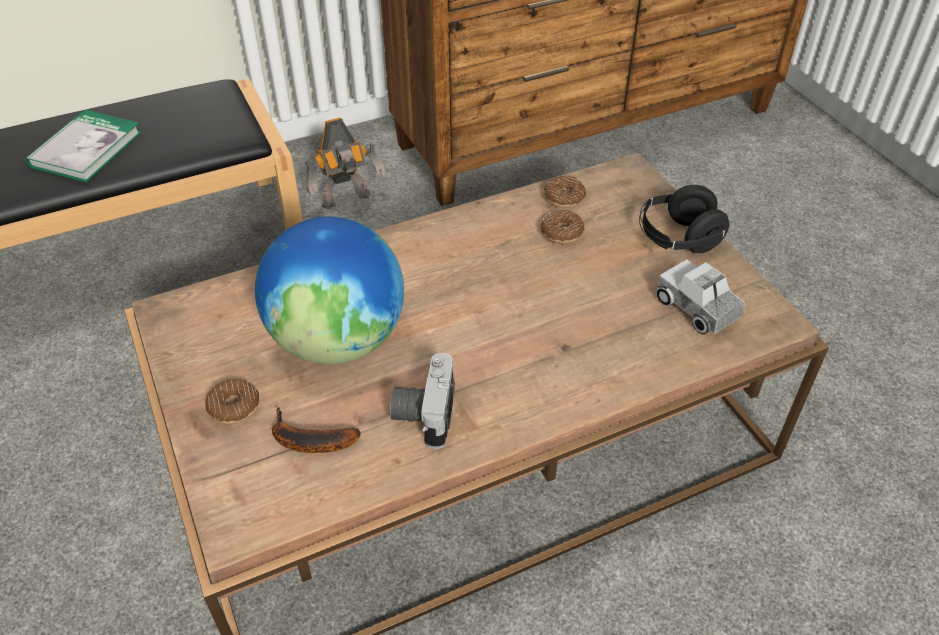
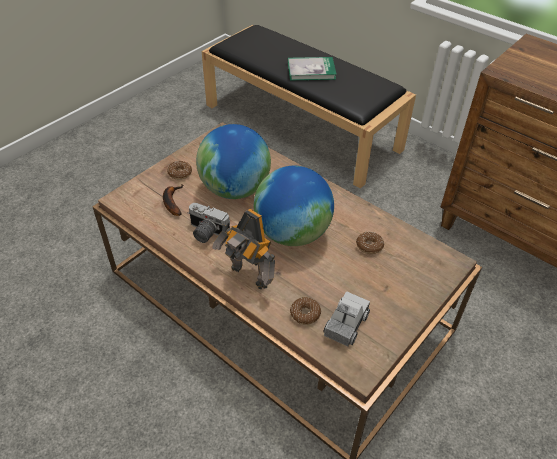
camera: 65 degrees right, 0 degrees up
toy robot [305,117,385,209] -> toy robot moved to [212,209,275,289]
camera [390,353,455,449] -> camera turned 135 degrees counterclockwise [188,203,230,243]
donut [544,176,586,208] -> donut moved to [290,297,321,325]
black headphones [639,185,729,253] -> none
none -> globe [254,166,334,246]

